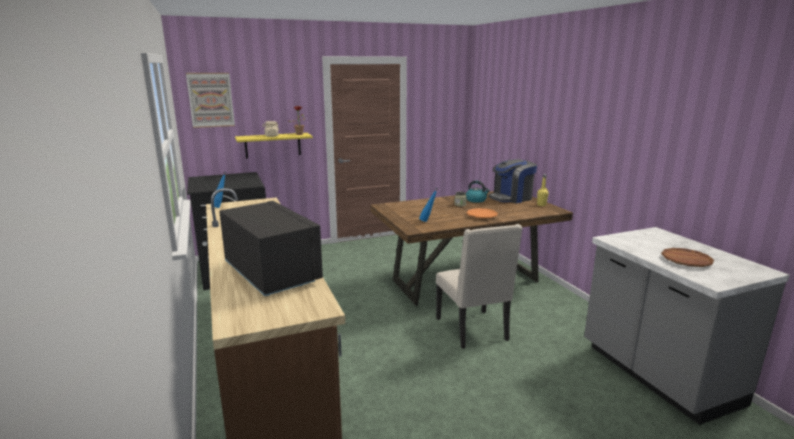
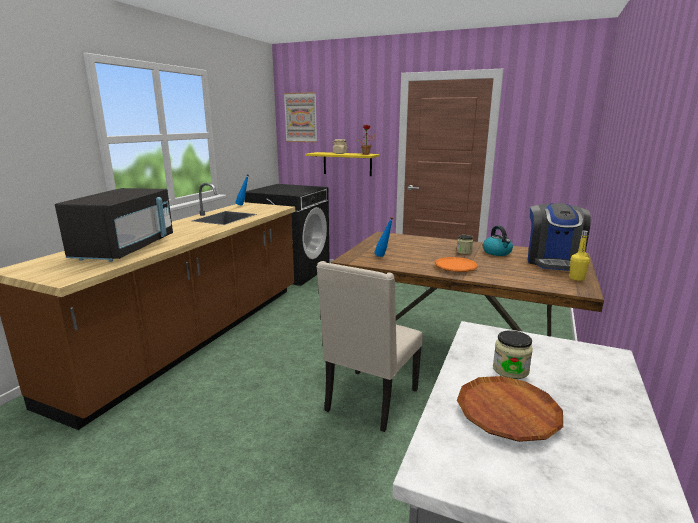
camera: 45 degrees right, 0 degrees up
coffee machine [488,159,537,203] -> coffee machine turned 90 degrees counterclockwise [528,203,591,271]
none -> jar [493,330,533,379]

